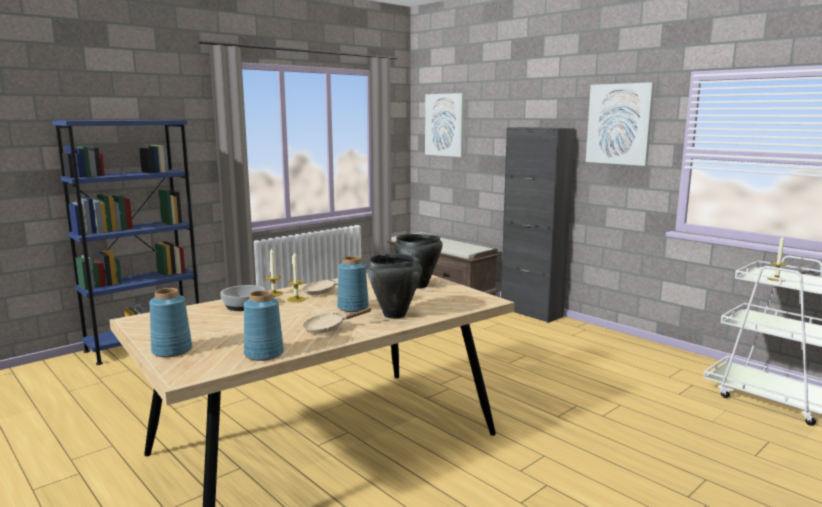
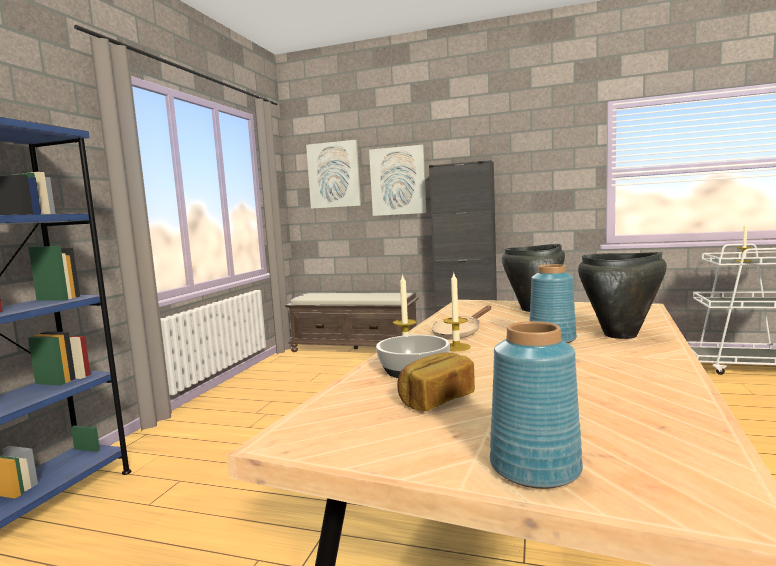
camera: 30 degrees left, 5 degrees down
blue vase [244,290,284,361] -> none
beige frying pan [303,308,371,334] -> none
picture [586,82,654,166] -> picture moved to [369,145,426,216]
none -> bread [397,352,475,411]

